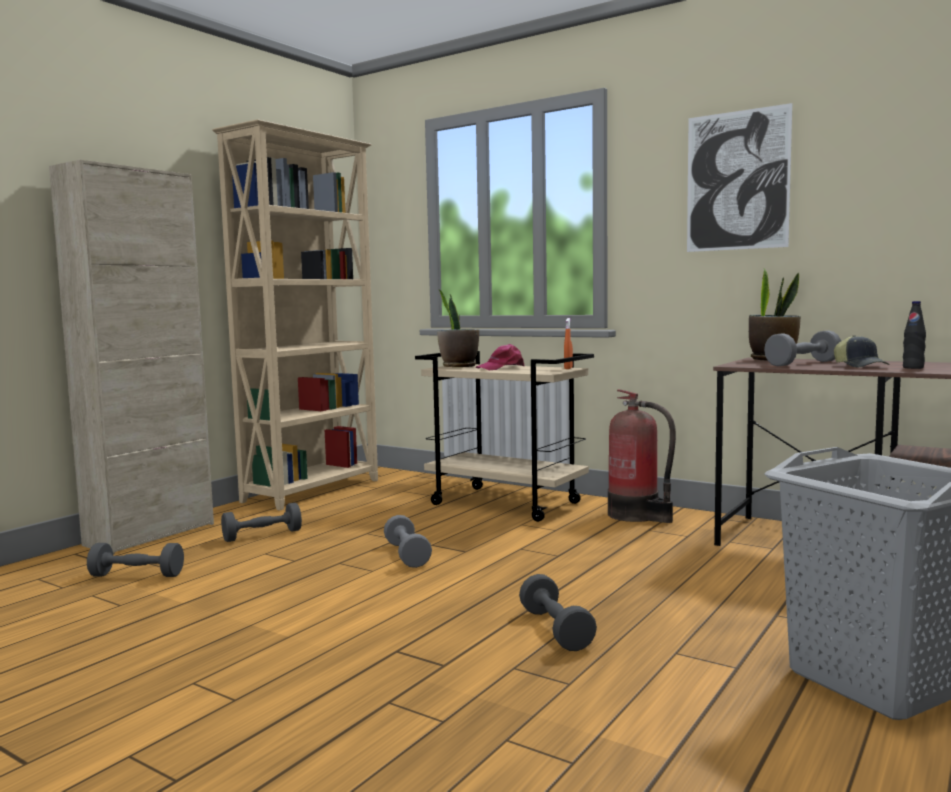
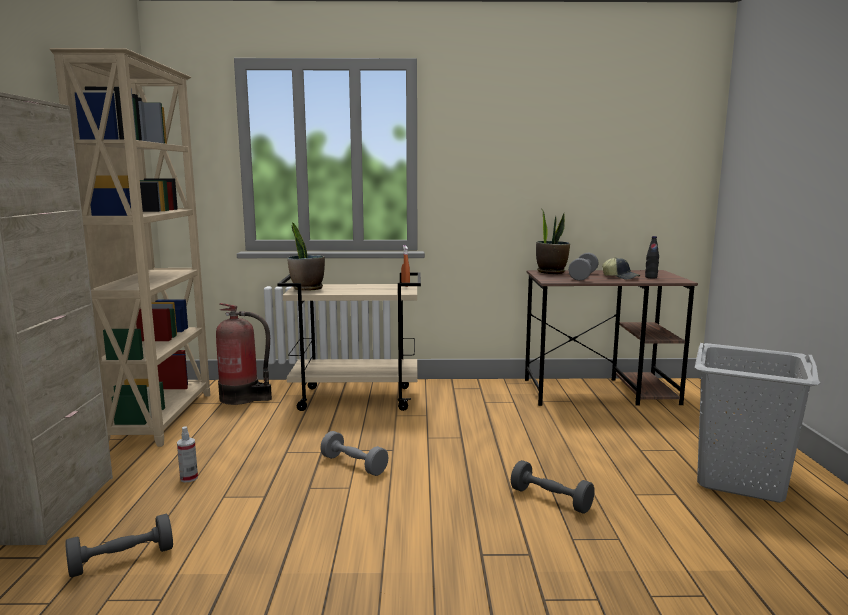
camera: 35 degrees left, 5 degrees up
grey dumbbell [221,503,302,542] -> spray bottle [177,426,198,482]
pink cap [475,344,524,370] -> none
fire extinguisher [608,389,676,523] -> fire extinguisher moved to [216,303,272,405]
picture [687,103,792,252] -> none

